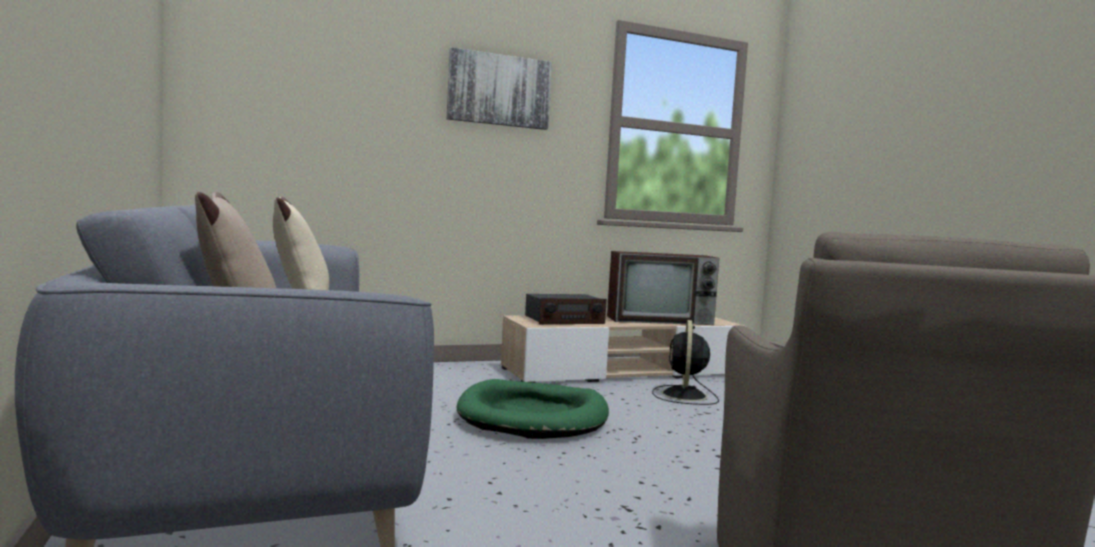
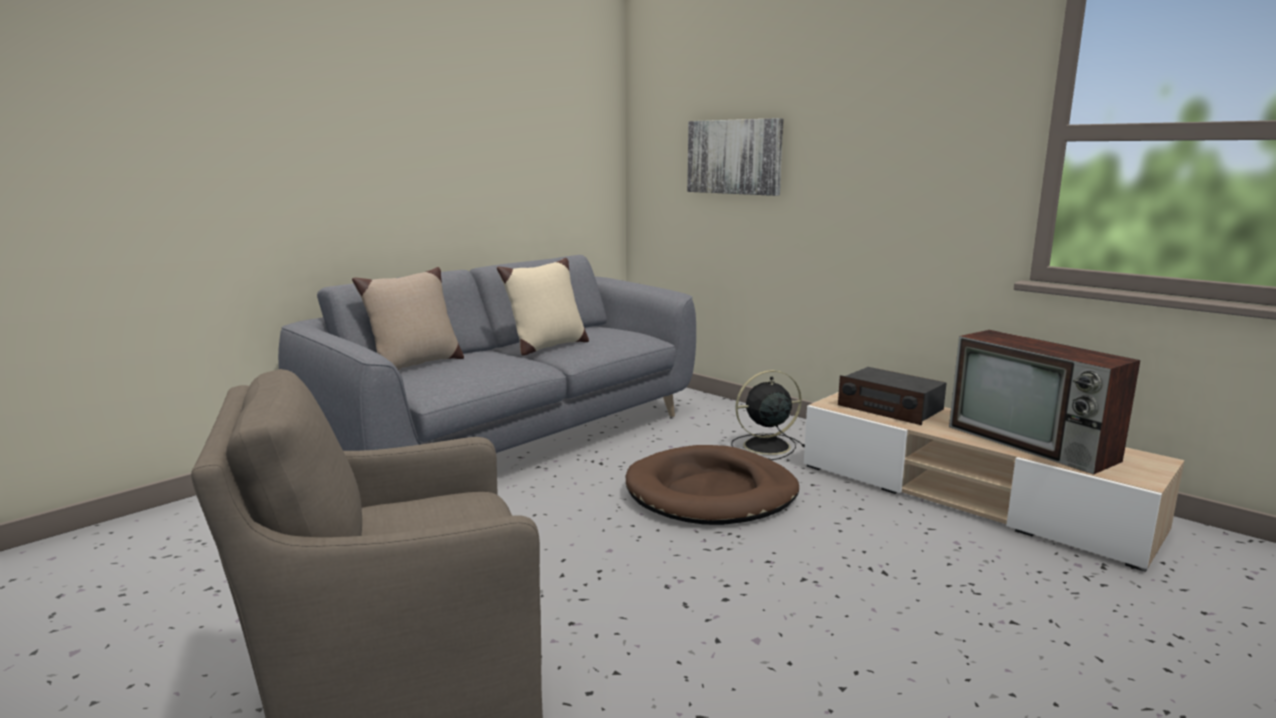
camera: 65 degrees right, 10 degrees up
picture [447,47,552,130] -> picture moved to [687,118,784,196]
green dog bed [456,379,609,439] -> brown dog bed [626,445,799,525]
black fan [652,320,719,405] -> black fan moved to [731,370,805,460]

